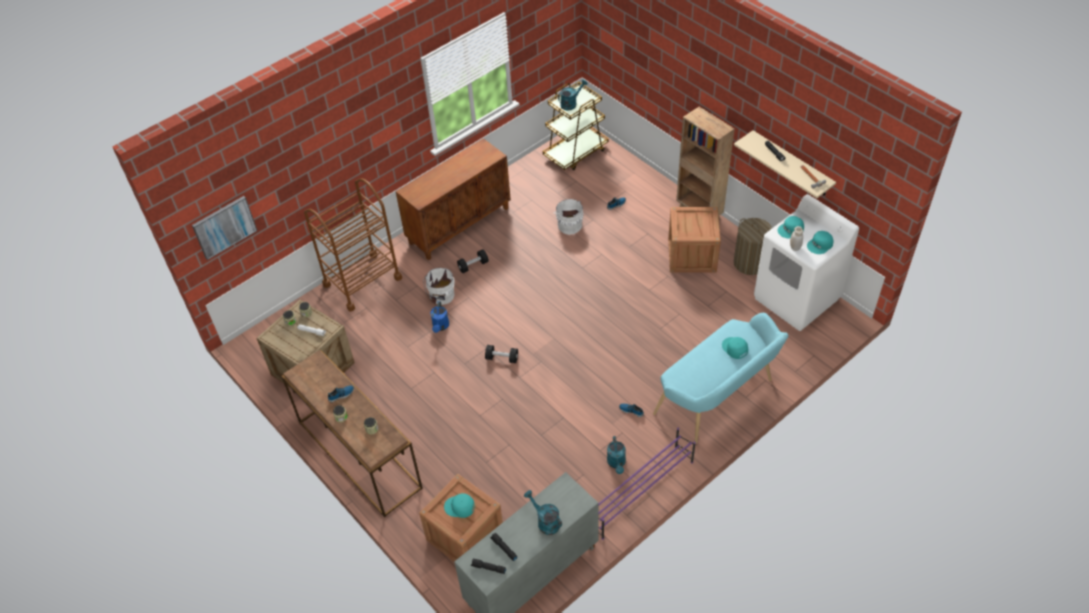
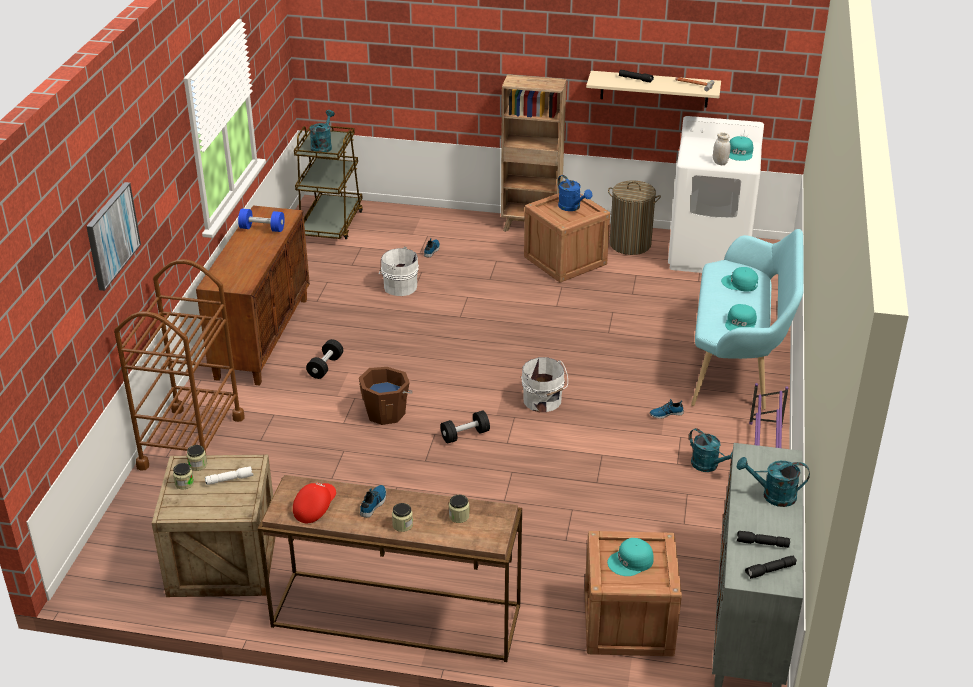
camera: 40 degrees left, 15 degrees down
picture [192,196,257,260] -> picture moved to [86,182,141,291]
white bucket [424,268,455,305] -> white bucket moved to [521,357,568,412]
blue watering can [430,301,449,333] -> blue watering can moved to [558,175,592,211]
turquoise cap [777,216,804,239] -> turquoise cap moved to [725,304,757,331]
none -> blue dumbbell [238,209,285,232]
none -> red cap [293,482,336,523]
none -> brown bucket [359,367,412,425]

